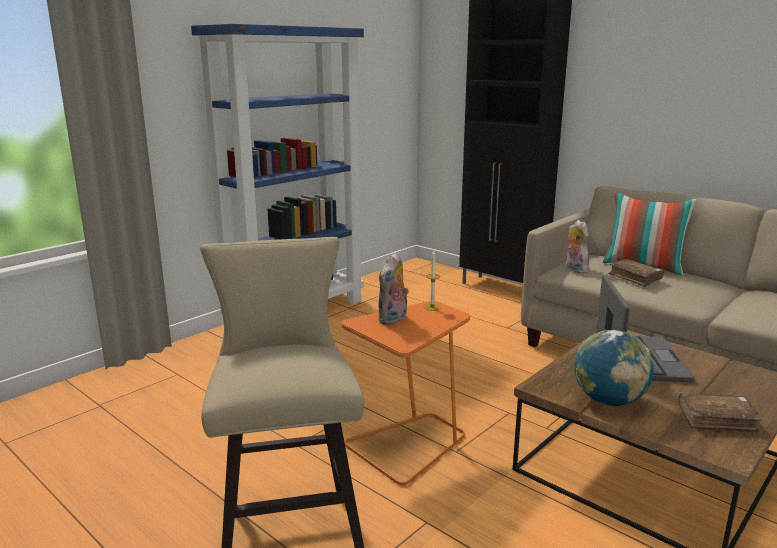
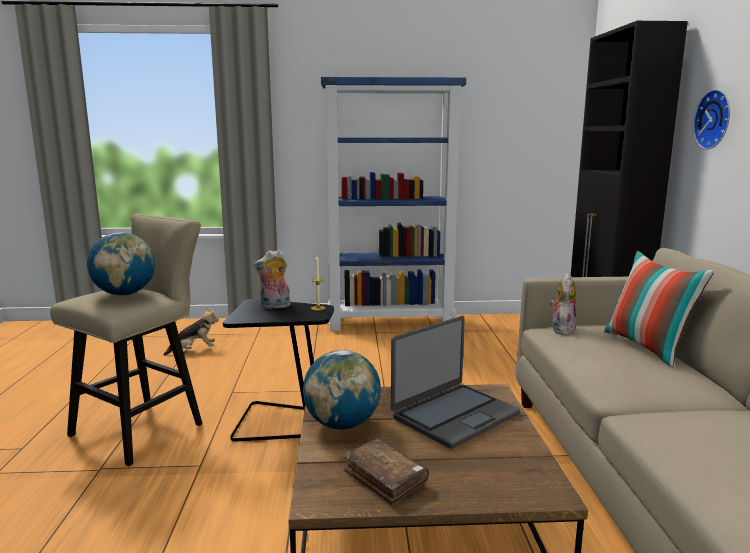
camera: 45 degrees right, 5 degrees down
orange side table [341,301,470,486] -> black side table [223,299,334,441]
brown book [608,259,664,287] -> none
none -> globe [87,232,155,296]
none -> plush toy [163,307,219,356]
none -> wall clock [693,89,730,149]

